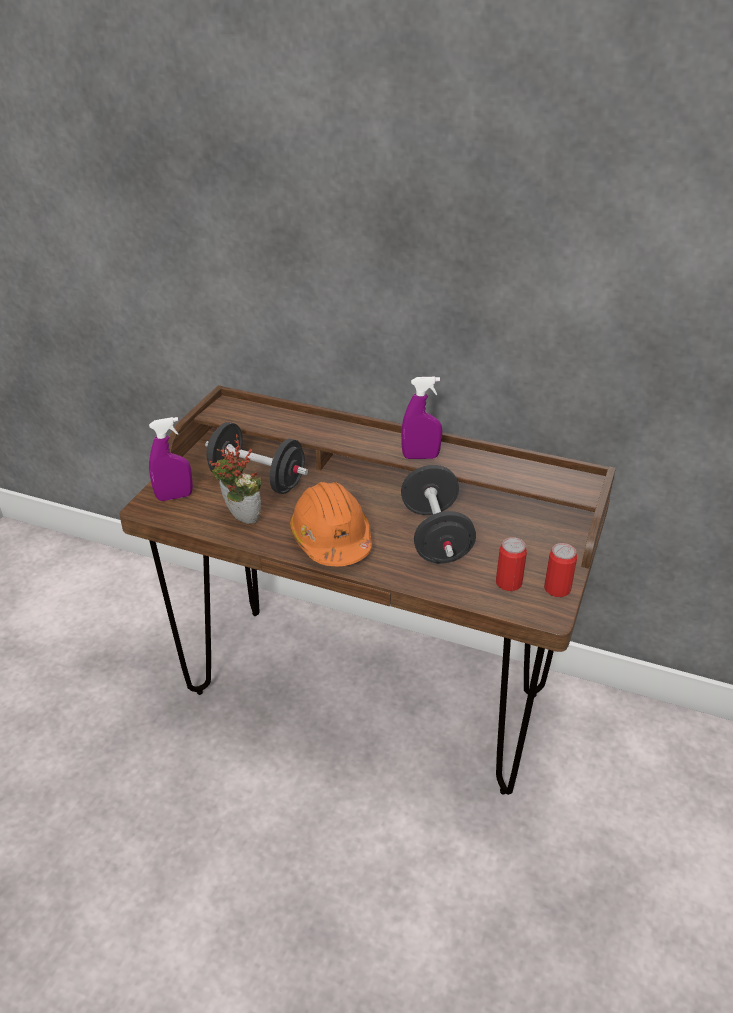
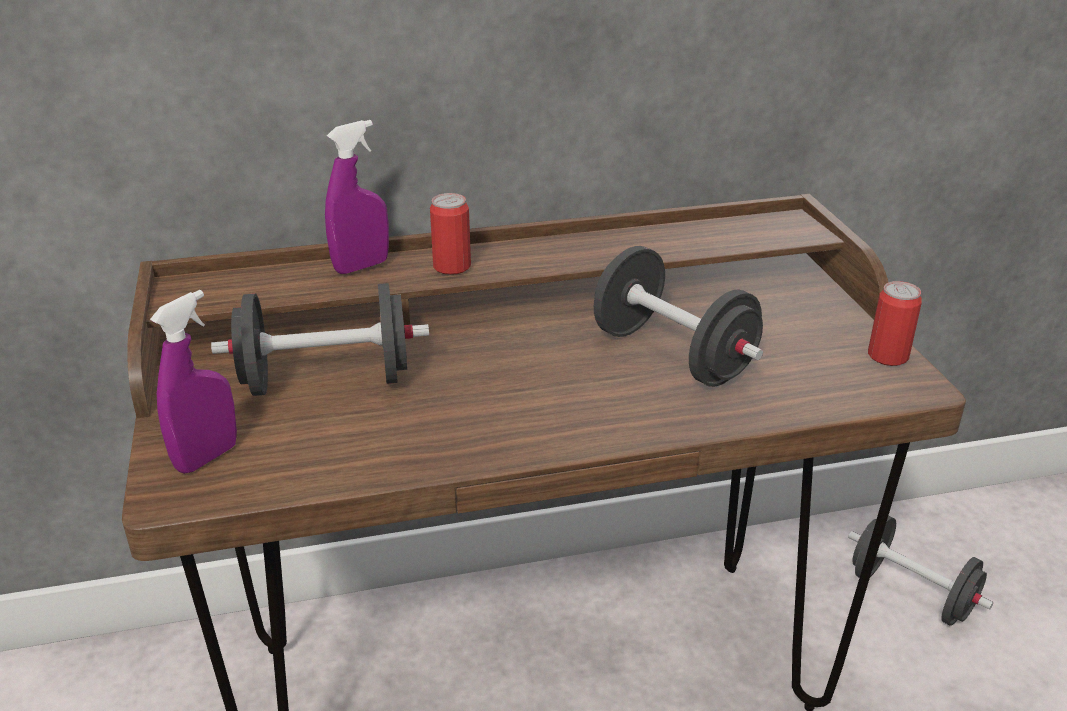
camera: 35 degrees left, 5 degrees down
potted plant [209,434,261,524] -> none
orange hard hat [289,482,372,566] -> none
purple spray bottle [401,377,442,459] -> purple spray bottle moved to [325,120,389,274]
can [496,537,527,591] -> can moved to [430,193,471,275]
none -> black dumbbell [848,515,993,626]

